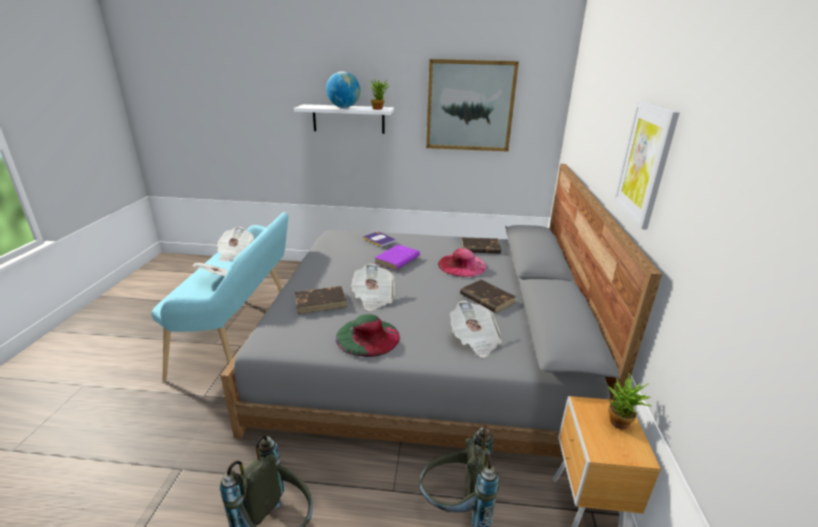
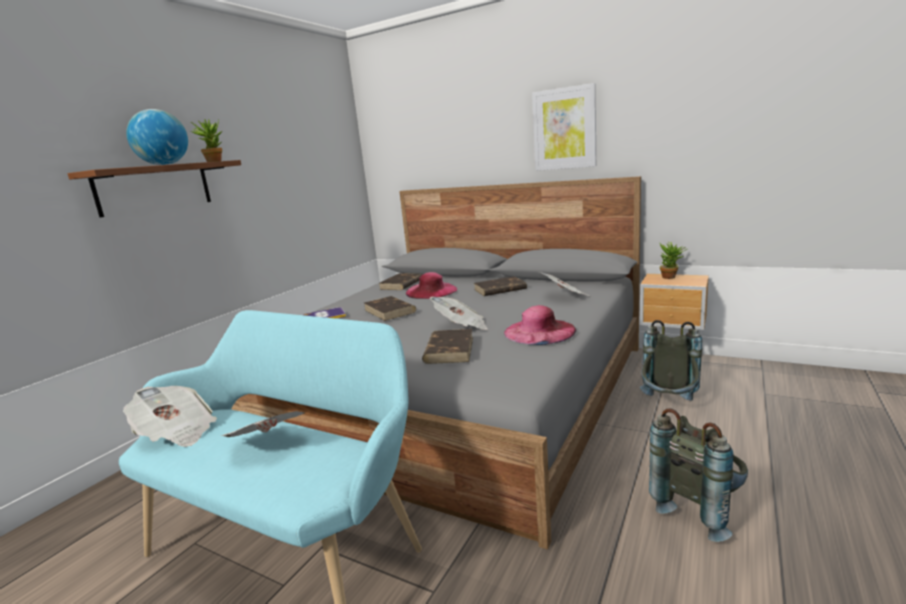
camera: 65 degrees left, 10 degrees down
white shelf [294,104,394,134] -> brown shelf [67,160,241,217]
green hat [335,314,400,357] -> pink hat [504,305,576,345]
purple book [374,245,420,270] -> brown book [364,296,416,321]
picture [426,59,519,151] -> none

